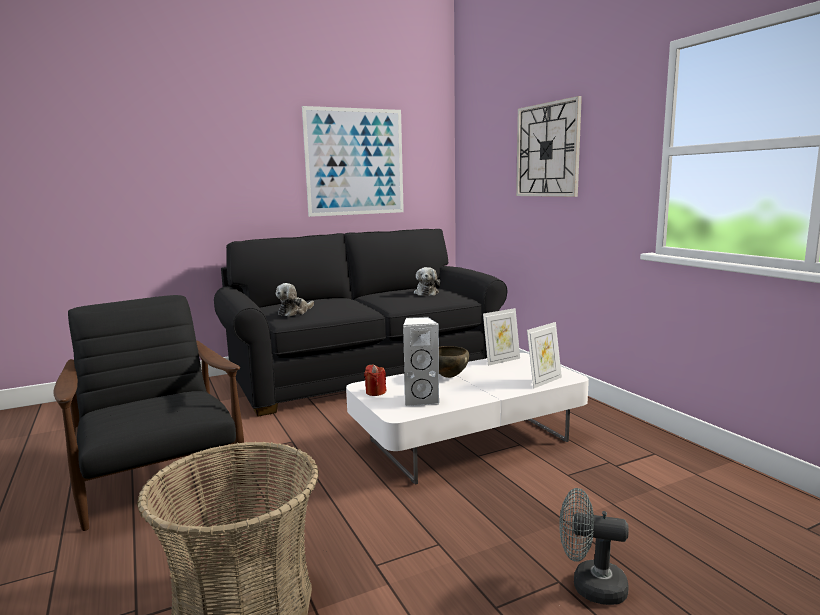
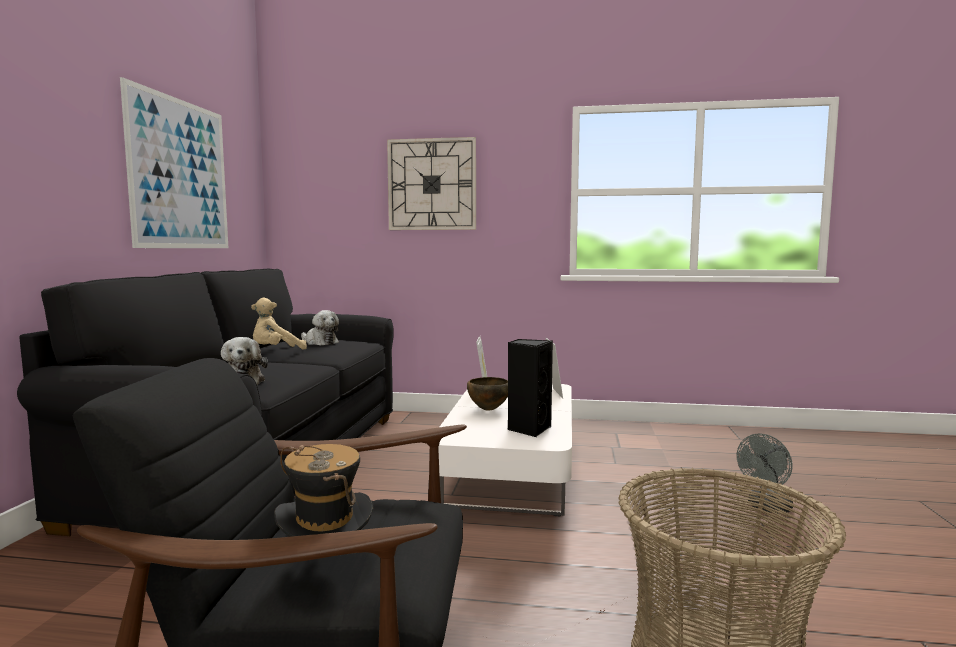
camera: 55 degrees left, 5 degrees down
red candle [364,364,386,396] -> none
white speaker [403,317,440,407] -> black speaker [508,339,553,437]
none -> beige plush toy [251,298,307,350]
none -> hat [274,444,373,537]

